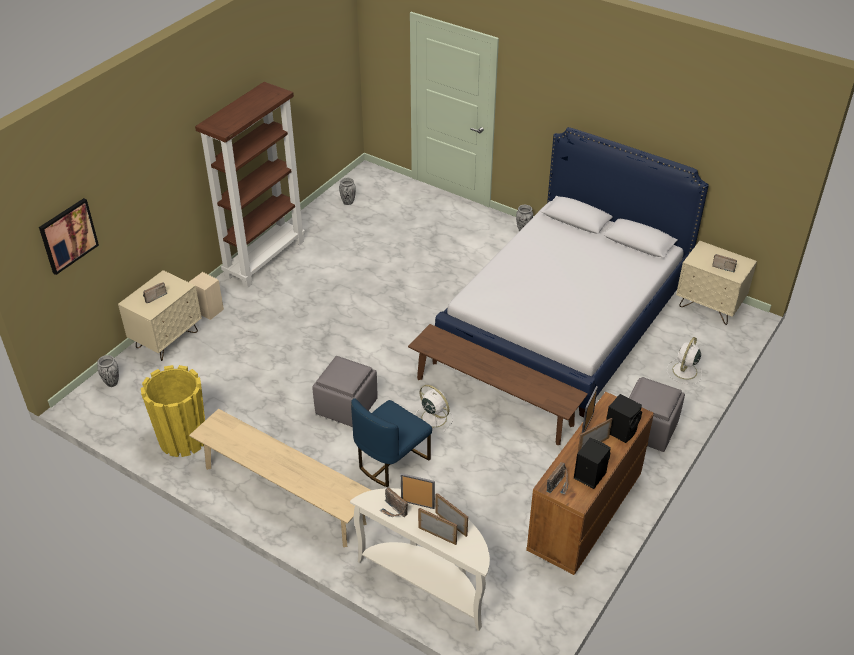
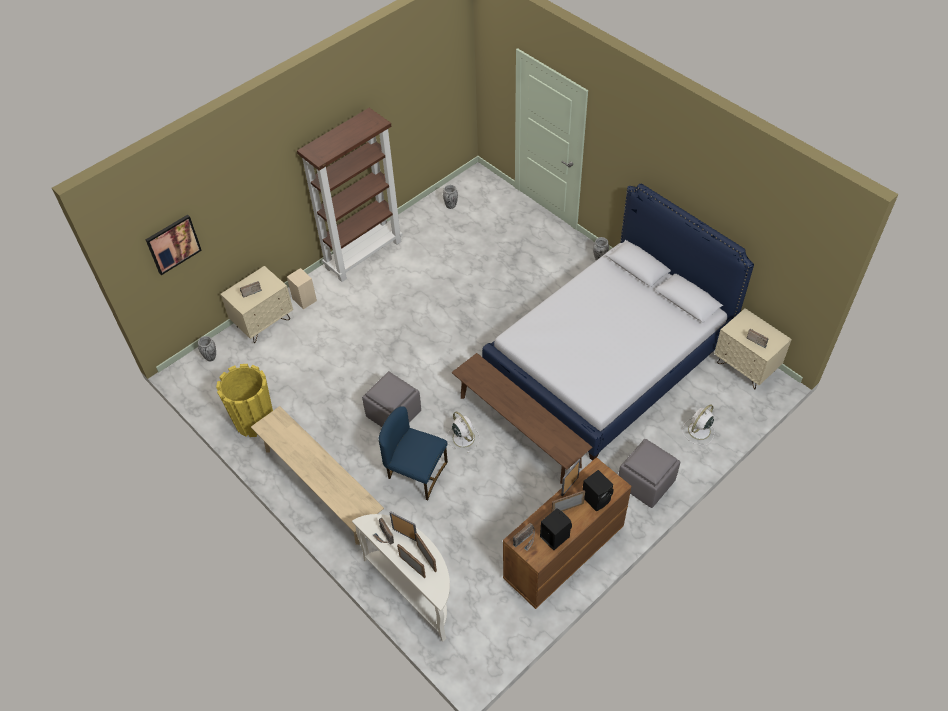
camera: 15 degrees right, 10 degrees up
blue chair [351,398,432,488] -> blue chair turned 60 degrees clockwise [379,406,448,500]

